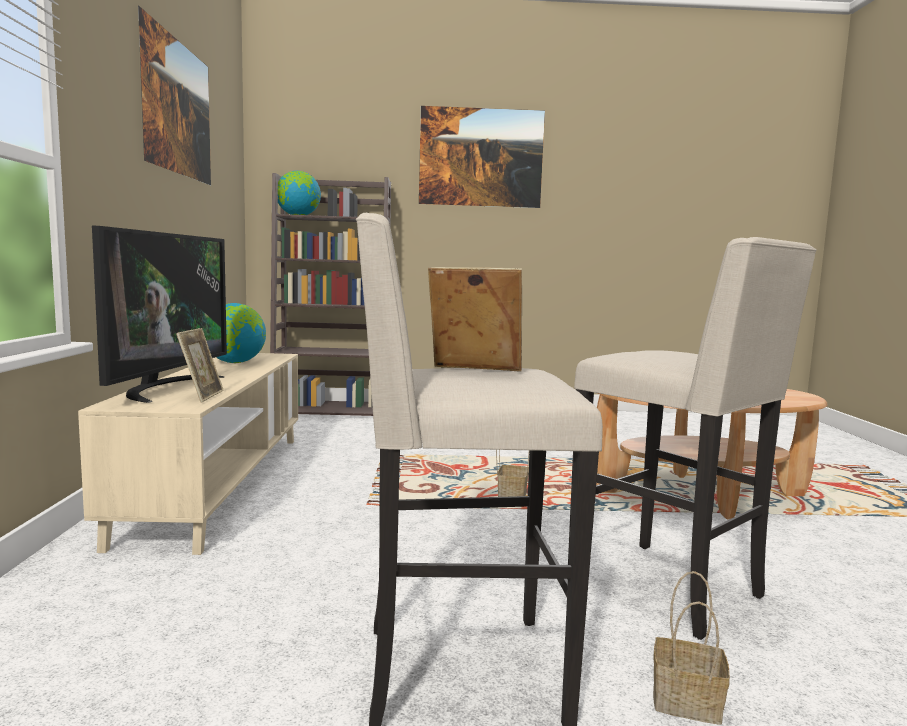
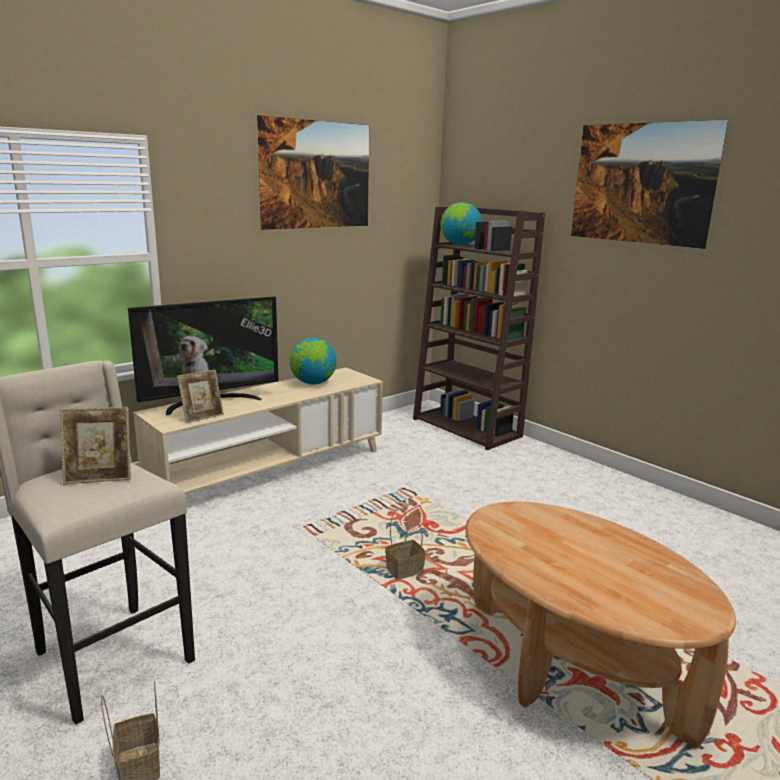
camera: 50 degrees right, 10 degrees up
picture frame [428,267,522,372] -> picture frame turned 105 degrees clockwise [60,407,131,484]
beige stool [568,237,817,640] -> none

